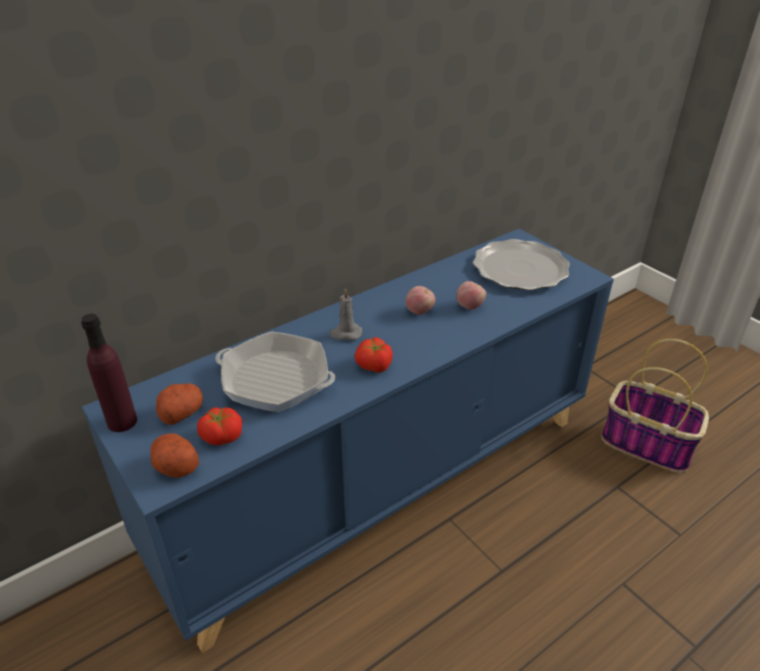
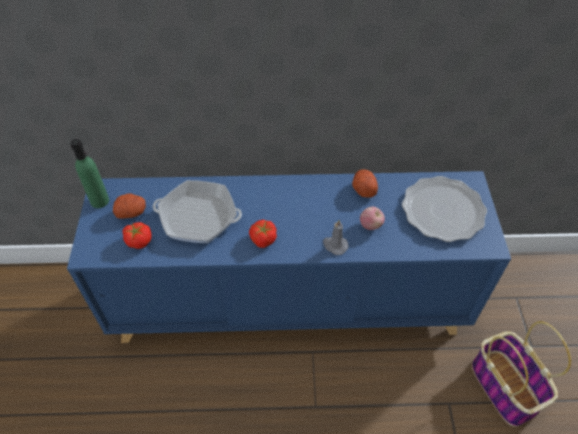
camera: 35 degrees right, 15 degrees up
purple bottle [81,314,137,432] -> green bottle [70,139,109,208]
potato [150,433,199,478] -> potato moved to [352,169,378,198]
frying pan [216,332,335,412] -> frying pan turned 45 degrees counterclockwise [153,180,242,243]
grey candle [329,288,362,340] -> grey candle moved to [323,220,349,255]
apple [406,286,436,315] -> none

